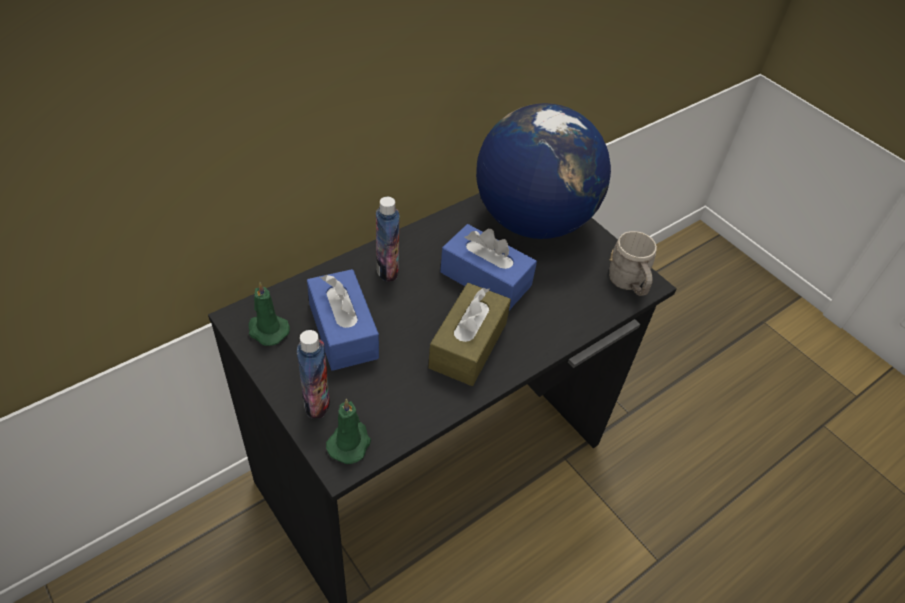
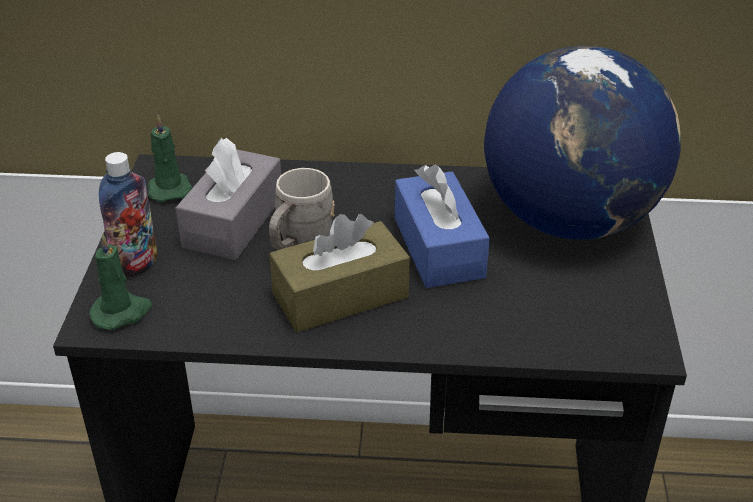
camera: 45 degrees right, 10 degrees down
blue tissue box [307,269,379,371] -> grey tissue box [176,138,281,260]
bottle [376,197,400,282] -> none
grey mug [609,231,657,296] -> grey mug moved to [269,168,335,250]

